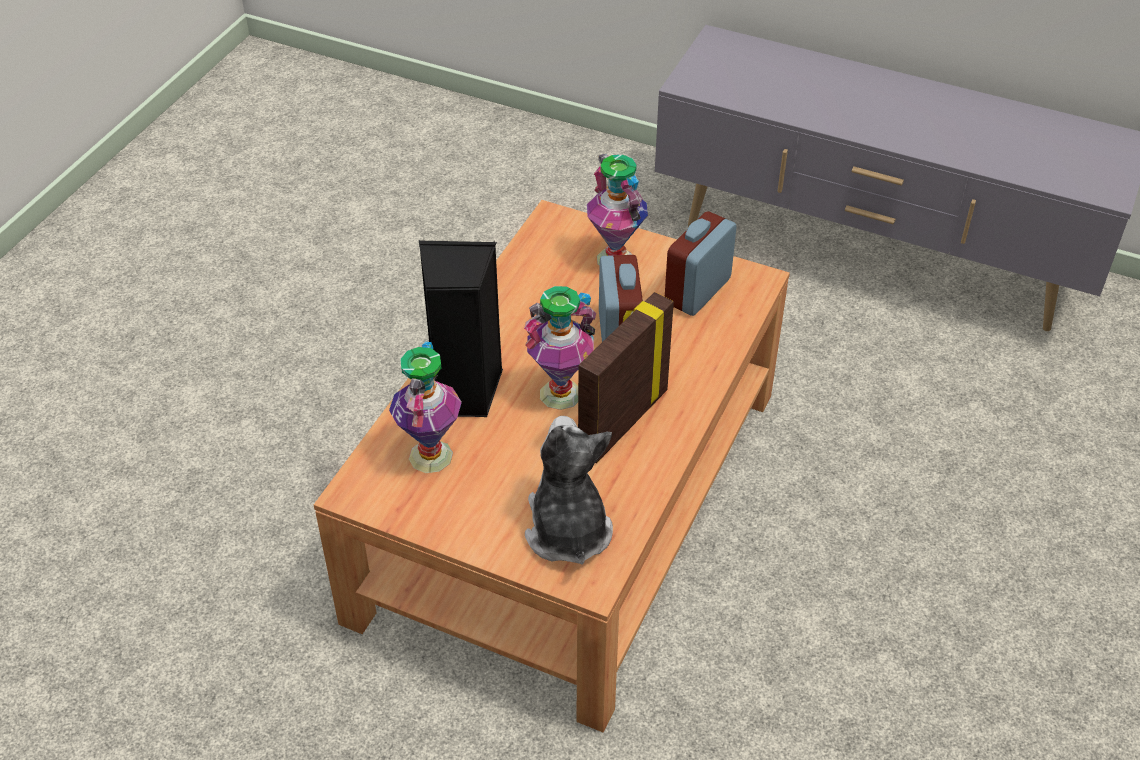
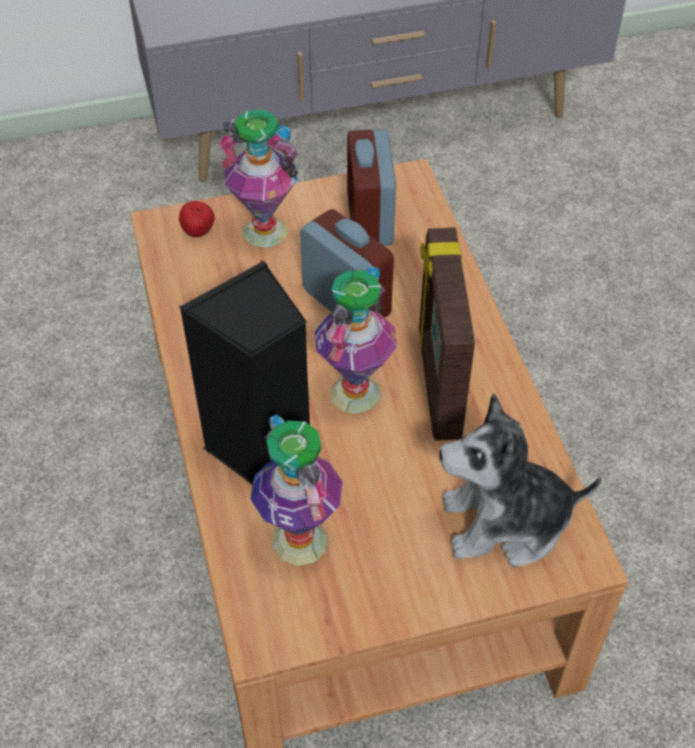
camera: 40 degrees left, 5 degrees up
plush toy [525,416,613,565] -> plush toy turned 45 degrees counterclockwise [439,393,602,567]
none -> apple [179,201,215,237]

